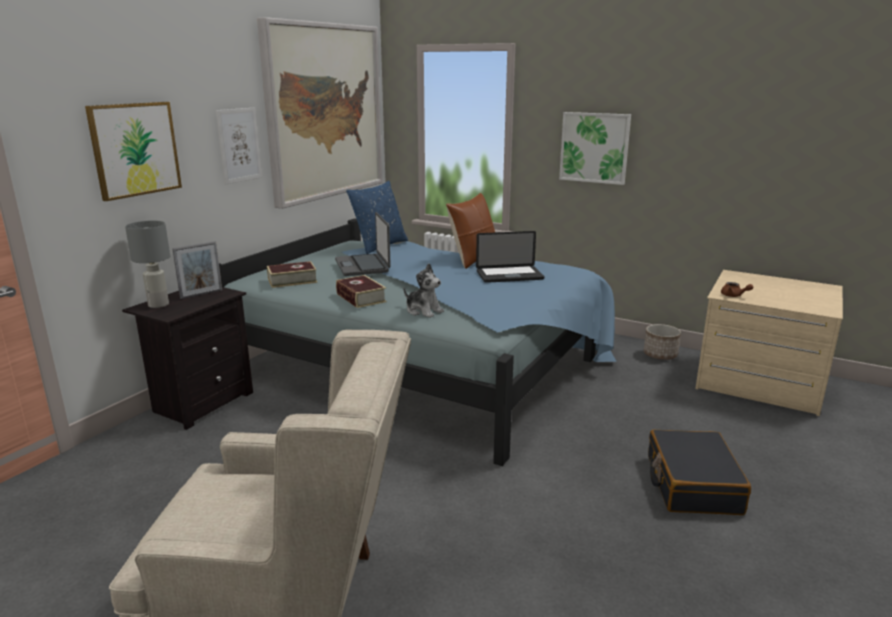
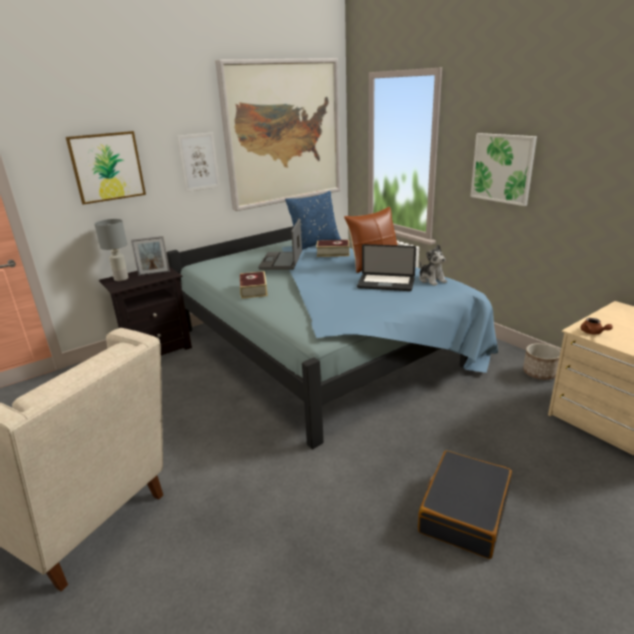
camera: 25 degrees right, 5 degrees up
book [267,261,317,288] -> book moved to [316,240,350,257]
plush toy [404,264,444,318] -> plush toy moved to [419,244,447,286]

